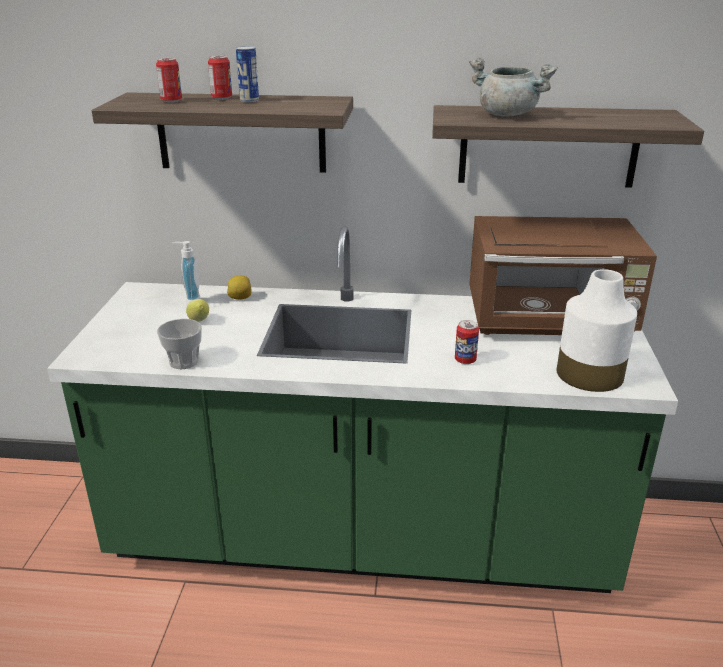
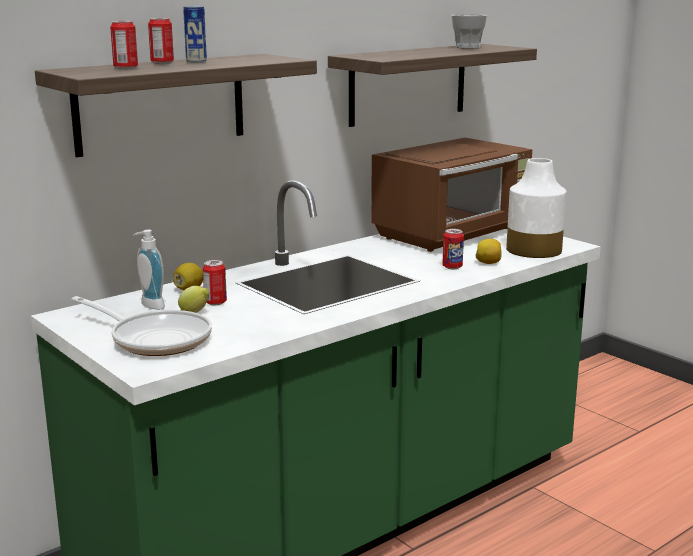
camera: 45 degrees left, 10 degrees down
cup [157,319,202,369] -> cup moved to [451,14,487,49]
grey cooking pot [469,58,558,117] -> none
none -> frying pan [71,296,212,356]
none -> can [203,260,227,305]
none -> lemon [475,239,501,264]

